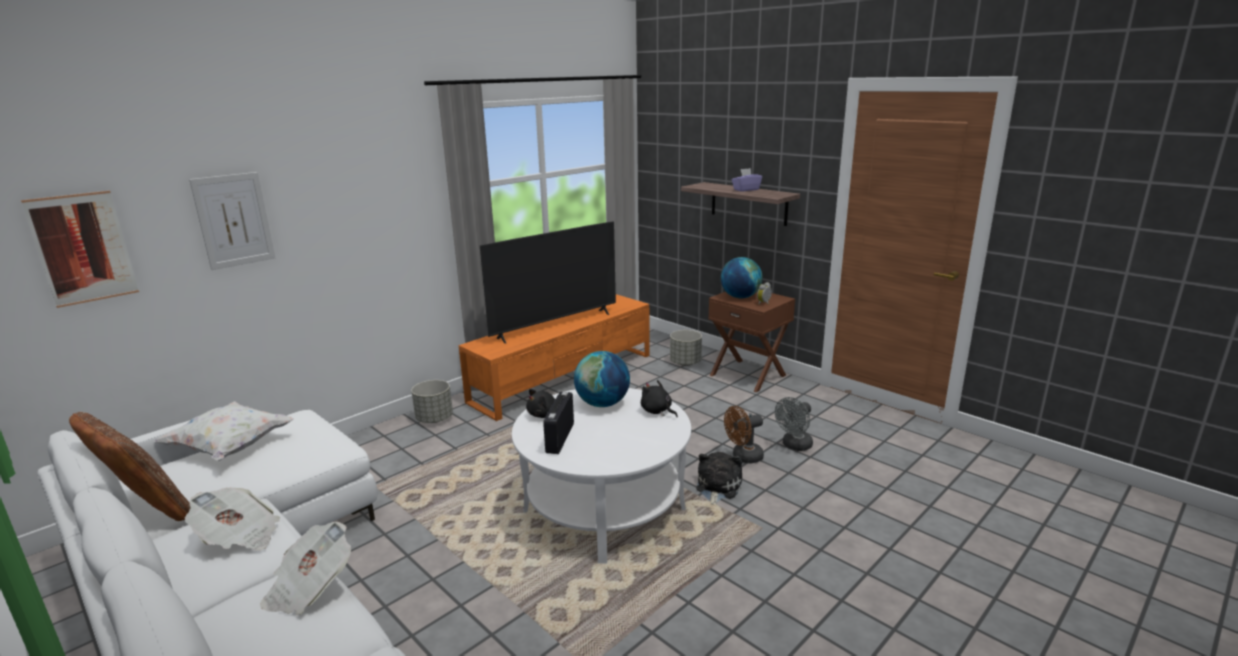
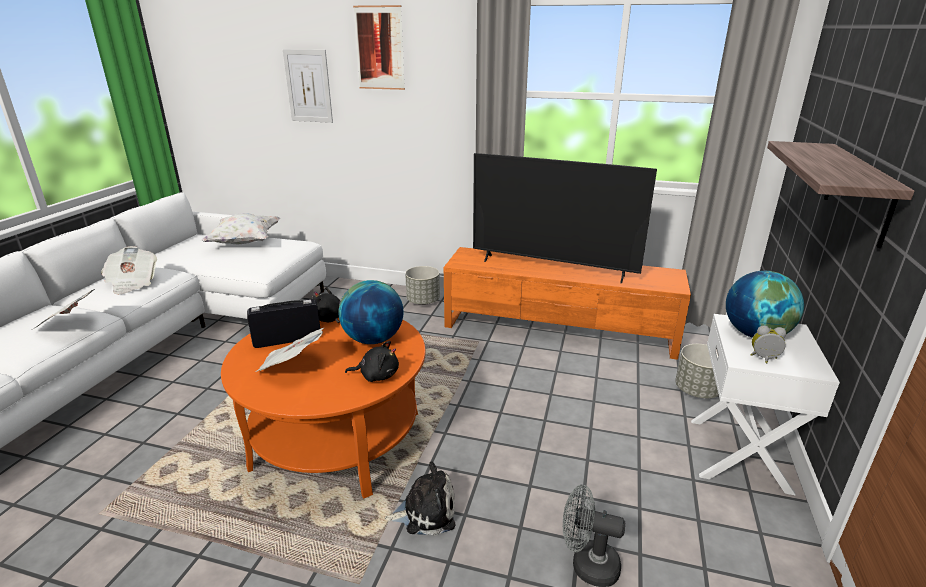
camera: 60 degrees right, 5 degrees up
picture [21,191,139,308] -> picture moved to [353,5,405,90]
brown pillow [69,412,191,521] -> none
white coffee table [512,388,691,564] -> orange coffee table [221,317,425,499]
black plush toy [641,380,678,418] -> black plush toy turned 75 degrees clockwise [345,341,399,382]
brown nightstand [708,291,795,392] -> white nightstand [691,314,840,496]
brown fan [724,406,764,463] -> none
purple tissue box [732,168,762,191] -> none
none -> newspaper [256,327,325,372]

